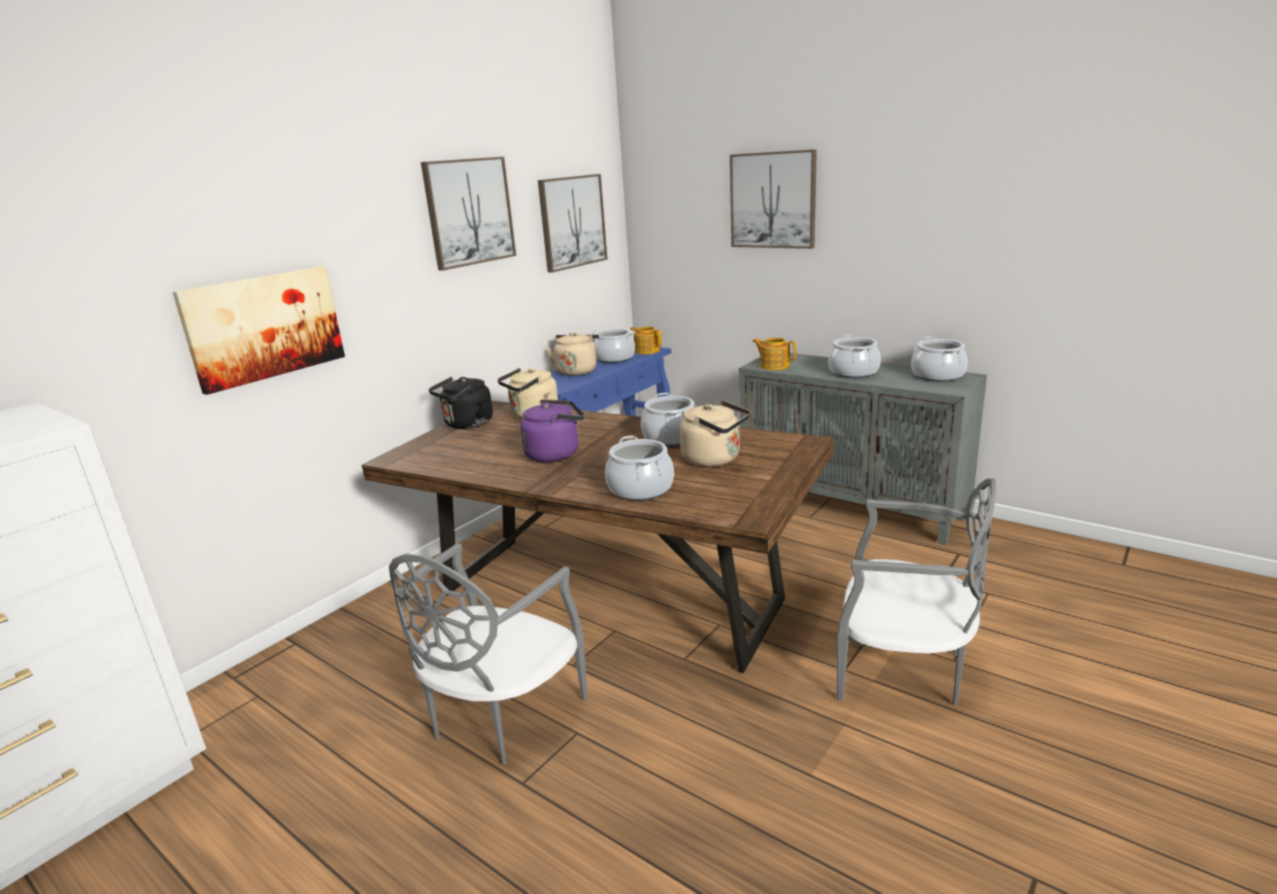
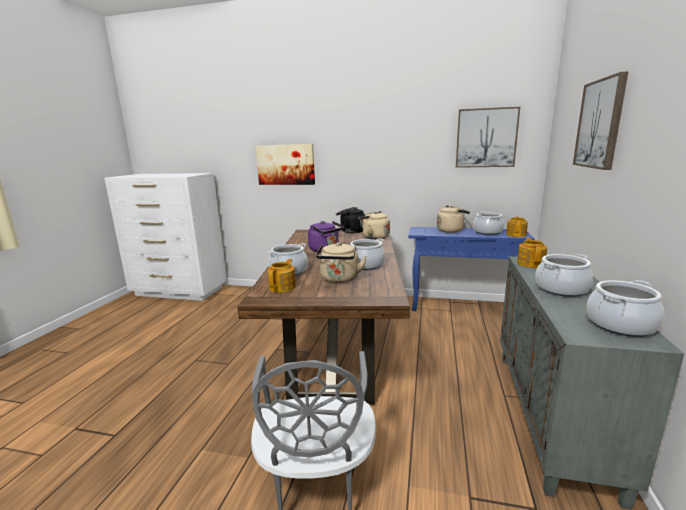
camera: 65 degrees right, 5 degrees down
grey chair [389,543,588,765] -> none
picture [421,157,516,271] -> none
none -> teapot [268,259,296,293]

